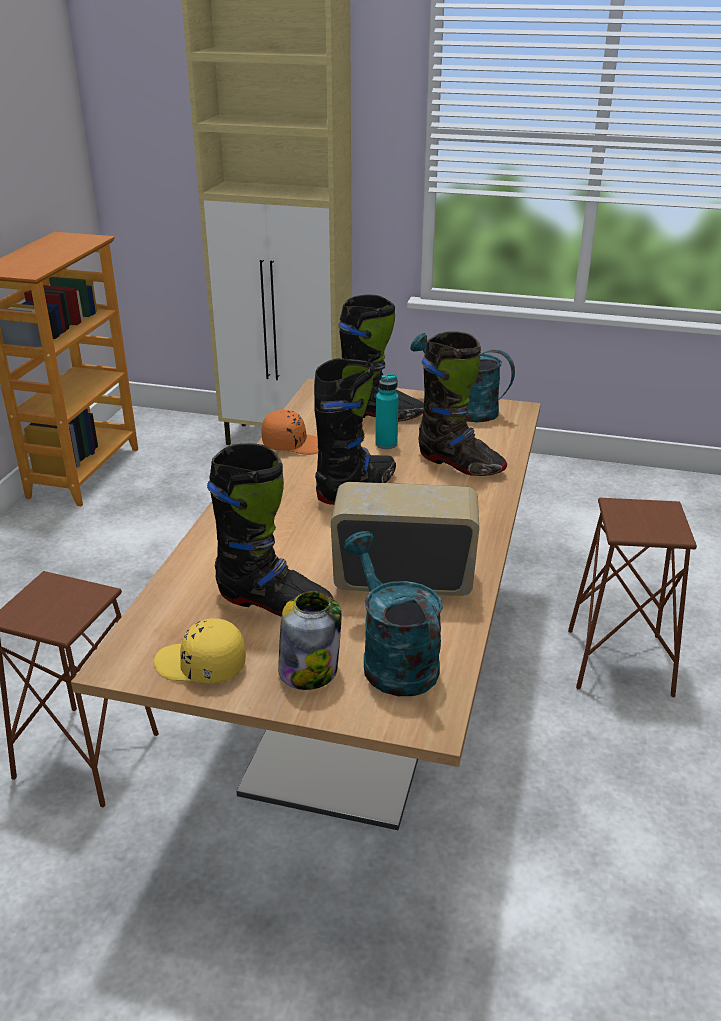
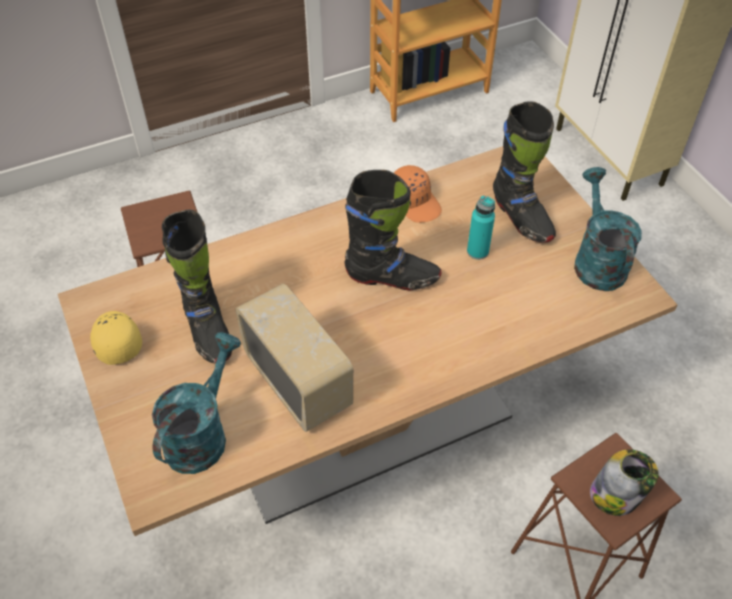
camera: 50 degrees right, 20 degrees up
jar [278,591,341,690] -> jar moved to [590,449,659,516]
black boot [418,331,507,476] -> none

